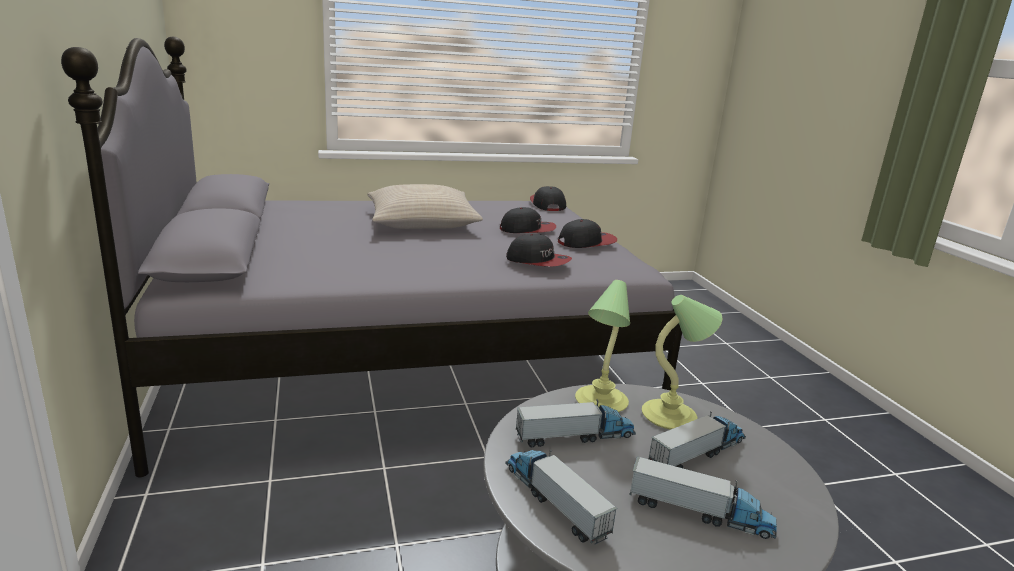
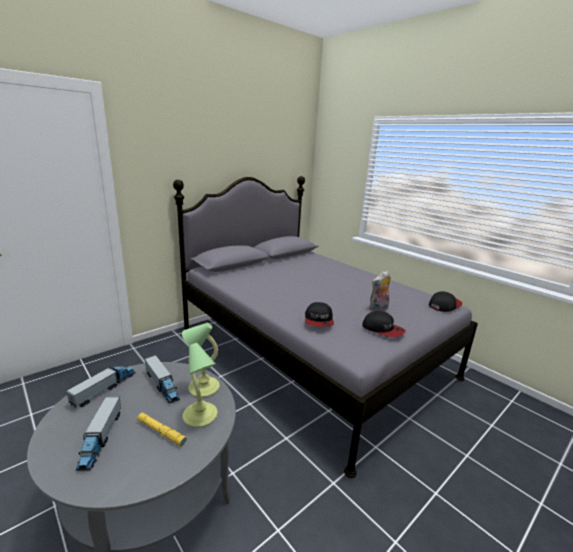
camera: 65 degrees right, 0 degrees up
beige pillow [368,184,483,229] -> none
cap [500,207,556,233] -> plush toy [369,271,391,311]
toy truck [649,411,746,468] -> yellow flashlight [137,412,187,447]

